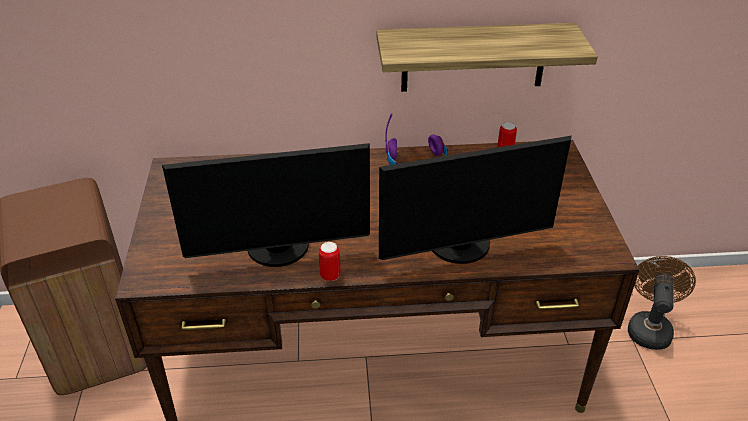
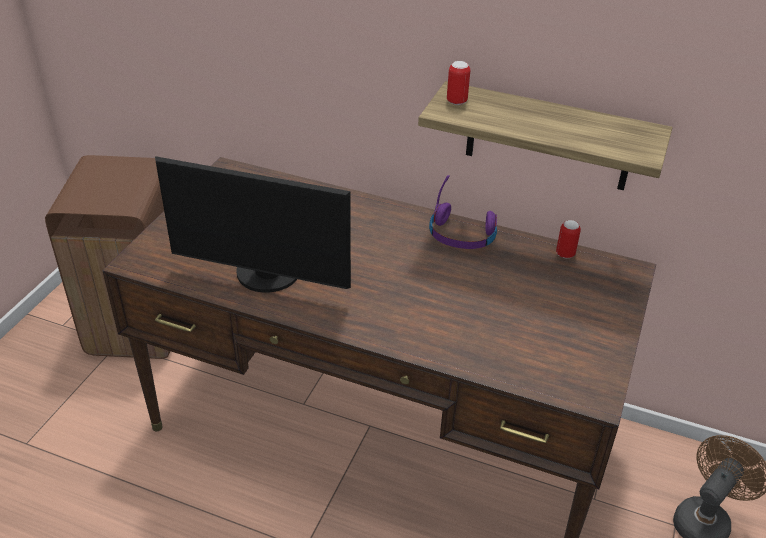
camera: 25 degrees right, 0 degrees up
can [319,242,341,281] -> can moved to [447,61,470,105]
monitor [379,135,572,264] -> none

